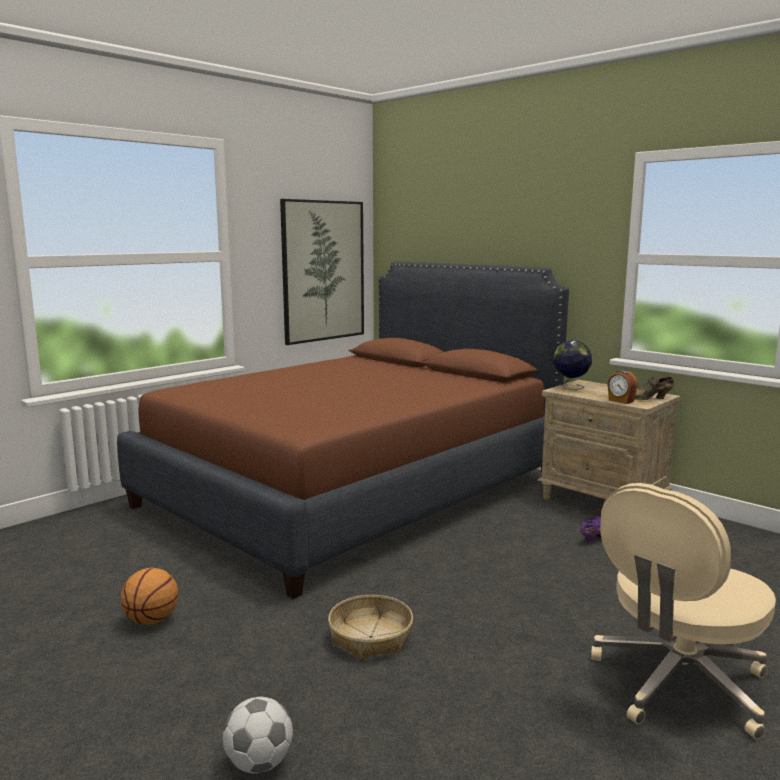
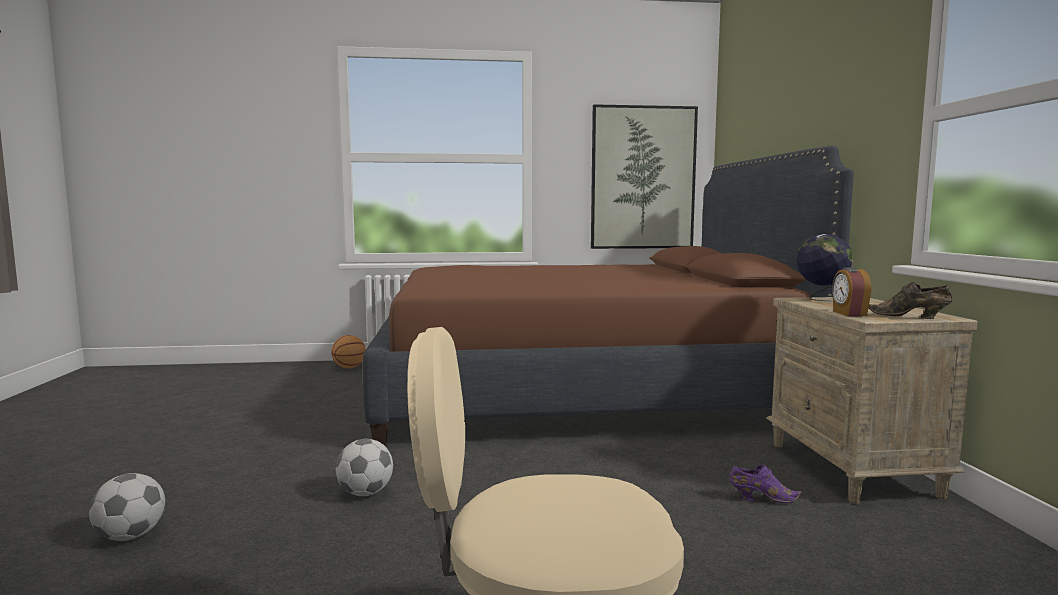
camera: 40 degrees right, 5 degrees down
basketball [121,568,179,625] -> basketball moved to [331,335,366,369]
basket [328,595,413,659] -> football [336,439,393,496]

